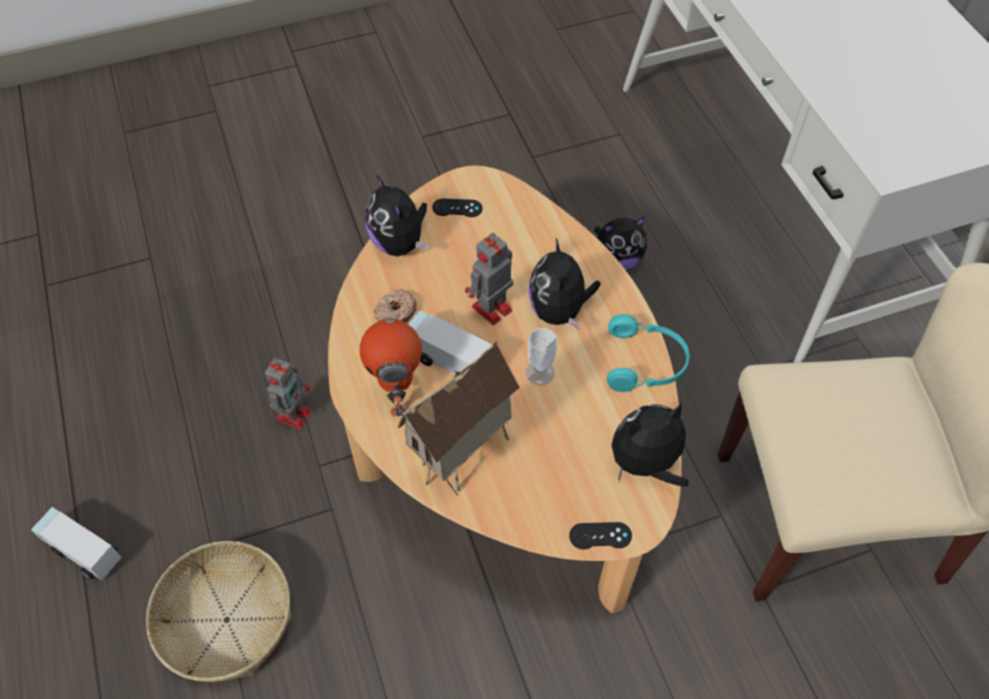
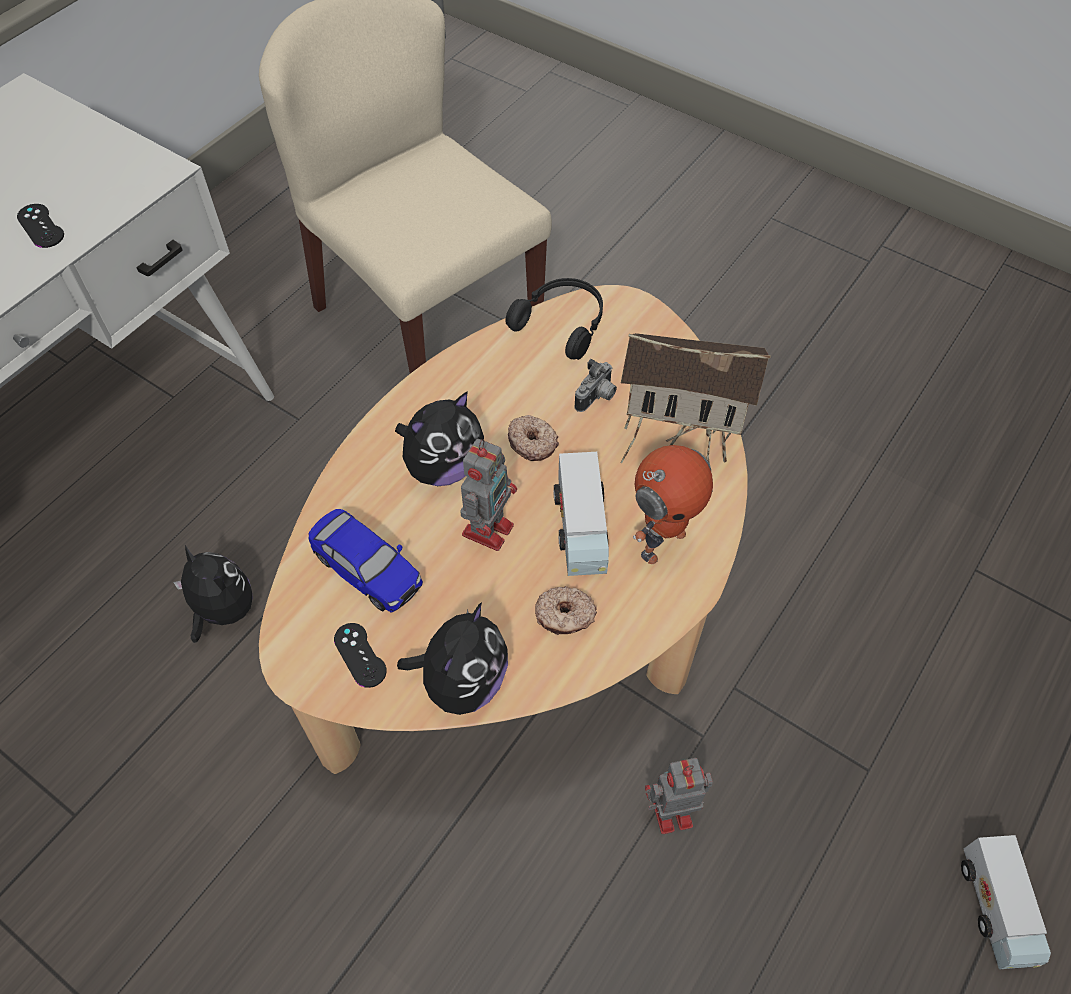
camera: 125 degrees left, 0 degrees up
basket [146,541,291,682] -> none
toy robot [465,233,513,325] -> toy robot turned 75 degrees counterclockwise [460,439,517,551]
cup [526,328,557,385] -> donut [508,415,559,461]
black game controller [569,522,632,549] -> black game controller moved to [17,204,64,248]
turquoise headphones [607,314,690,392] -> none
plush toy [611,402,689,486] -> black headphones [505,278,603,360]
none -> toy car [308,509,423,613]
none -> camera [574,359,617,412]

